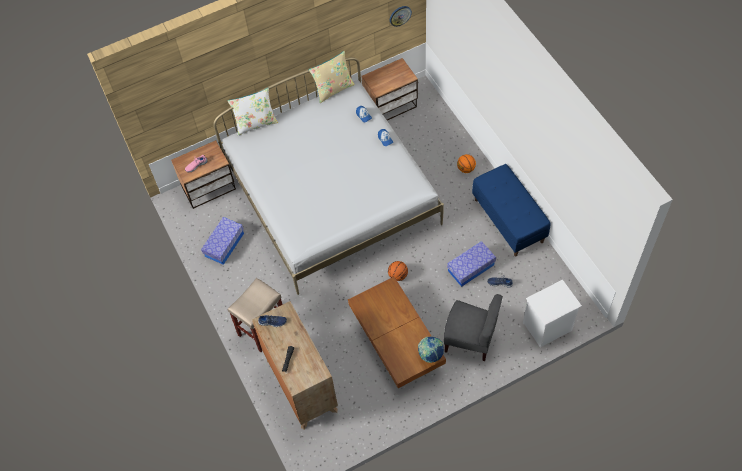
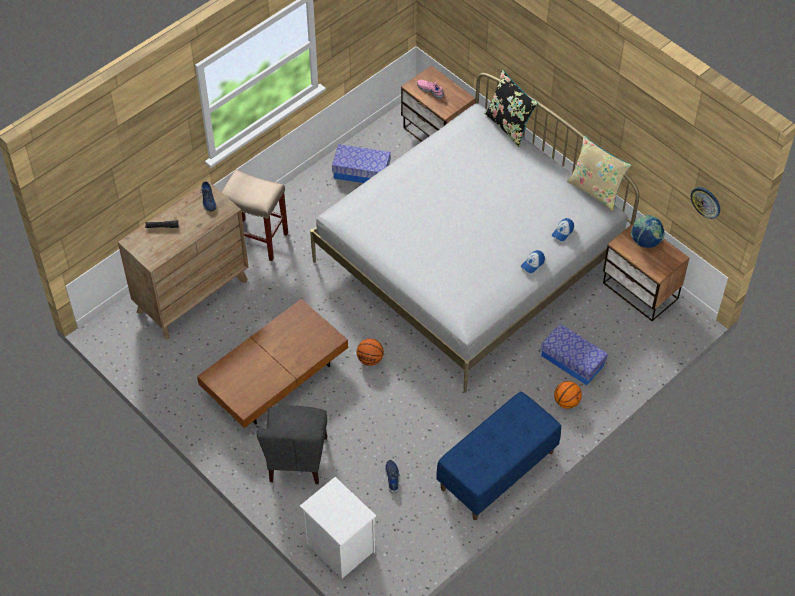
camera: 70 degrees right, 5 degrees down
white pillow [227,88,278,135] -> black pillow [484,70,538,147]
globe [418,337,444,363] -> globe moved to [631,215,665,248]
storage box [447,241,496,287] -> storage box moved to [541,324,608,386]

